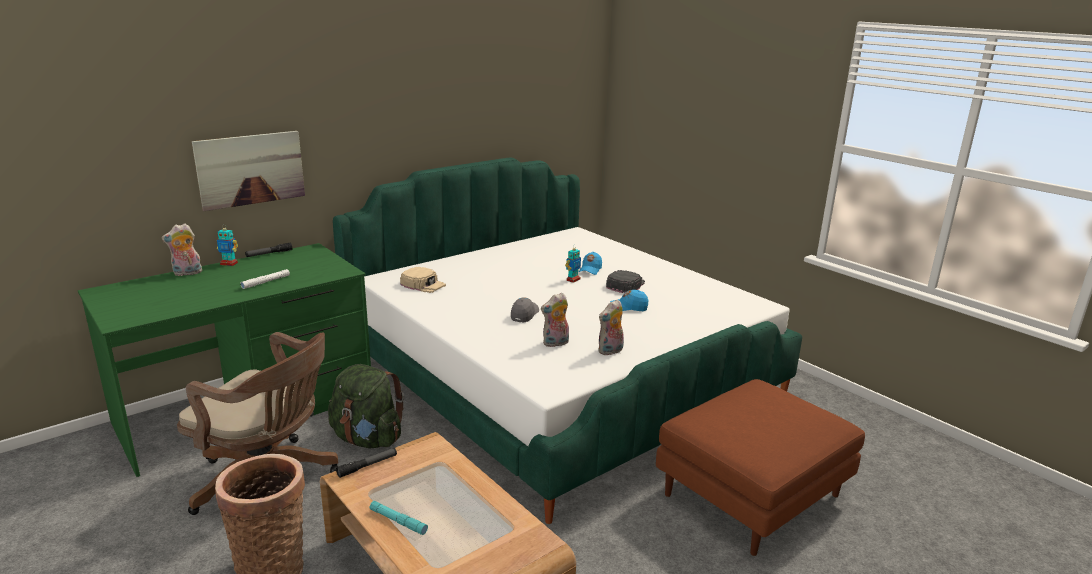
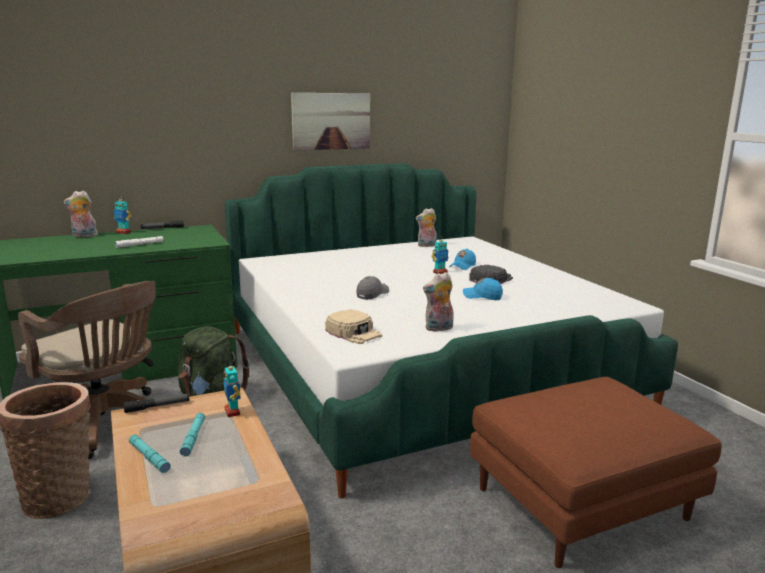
camera: 15 degrees right, 5 degrees down
picture [192,131,305,211] -> picture moved to [291,93,370,150]
beige cap [400,267,446,293] -> beige cap moved to [325,309,382,344]
plush toy [541,293,569,348] -> plush toy moved to [415,208,437,247]
none -> turquoise flashlight [180,413,205,457]
none -> toy robot [224,362,241,417]

